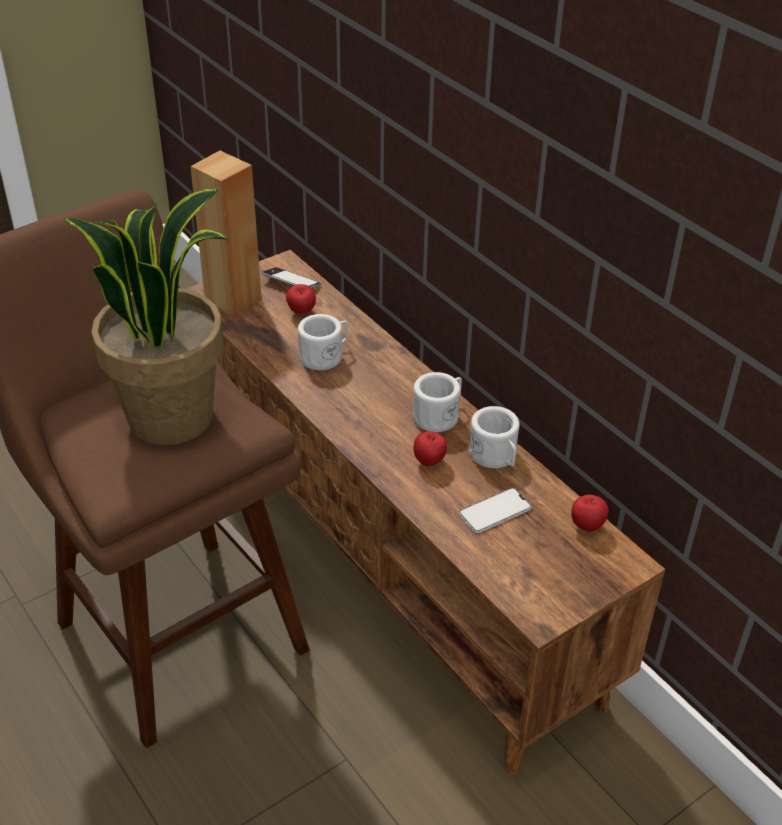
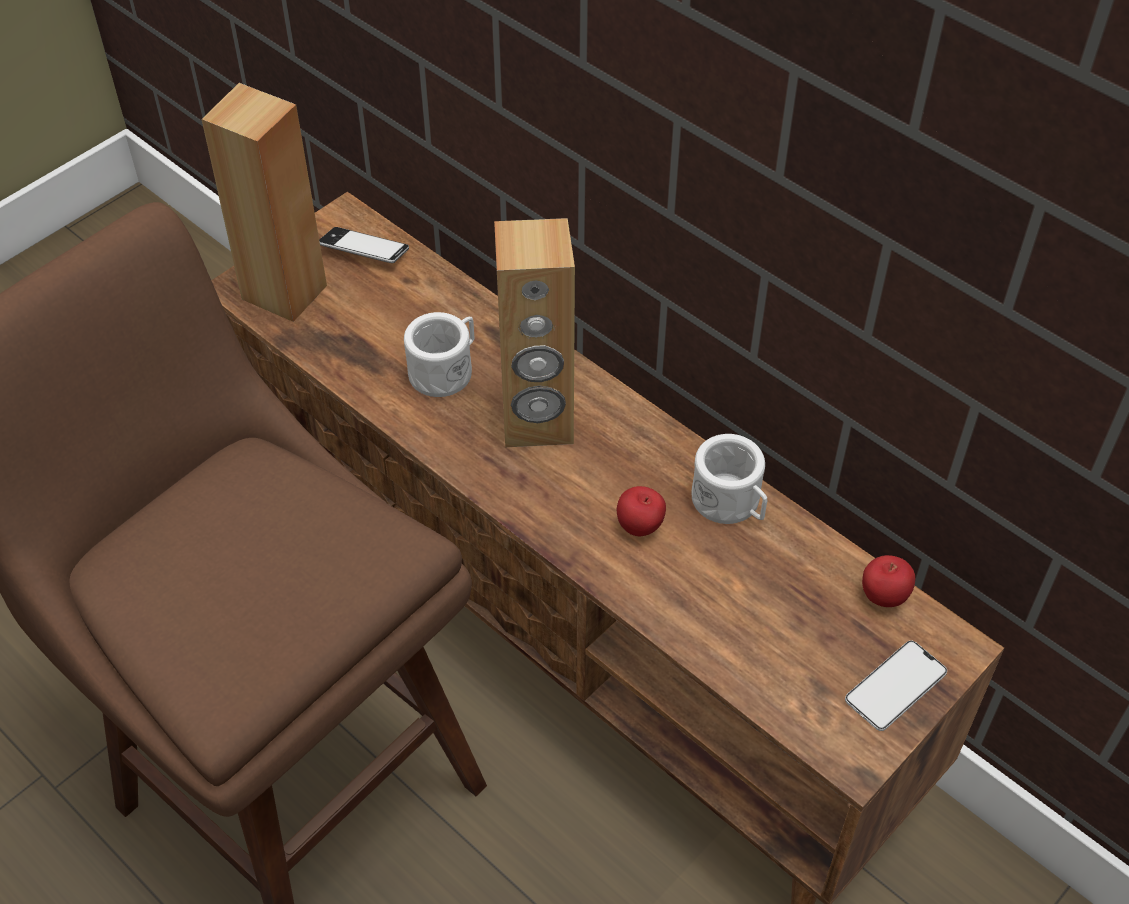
camera: 10 degrees left, 10 degrees up
potted plant [62,188,229,445] -> none
apple [286,284,316,314] -> none
white mug [413,372,462,432] -> none
phone [459,488,532,533] -> phone moved to [845,640,947,731]
none -> brown speaker [494,218,575,447]

